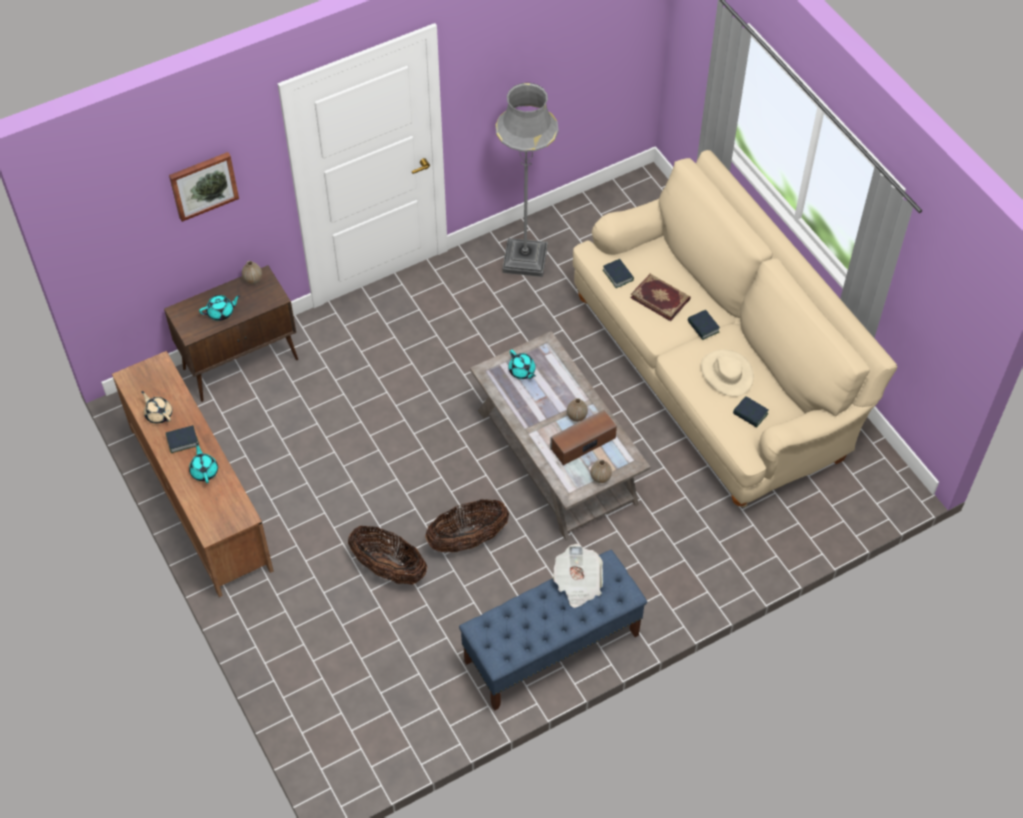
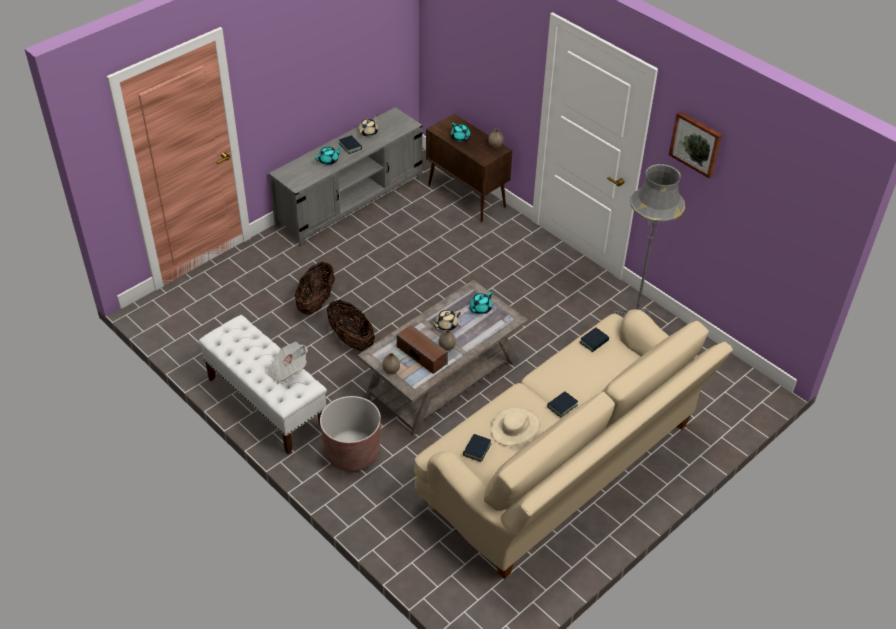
camera: 75 degrees right, 10 degrees down
brown tv stand [112,351,273,597] -> grey tv stand [269,107,423,247]
picture [169,152,239,222] -> picture moved to [669,111,722,179]
blue bench [459,550,647,711] -> white bench [198,315,327,455]
book [631,274,691,321] -> none
none -> brown planter [320,396,381,471]
none -> beige teapot [431,310,461,331]

